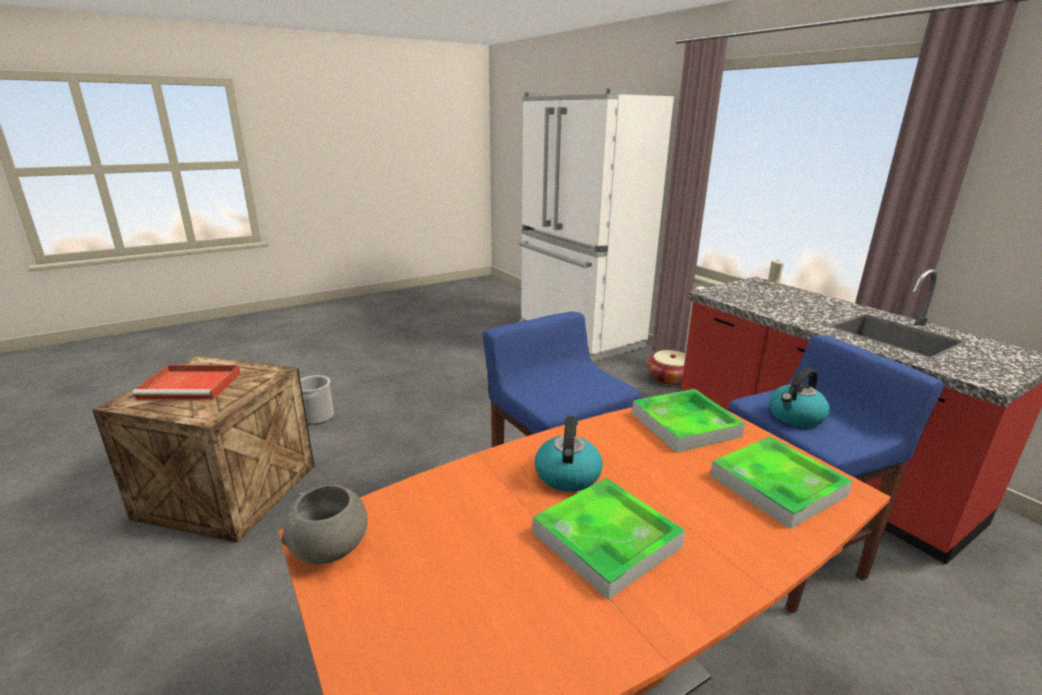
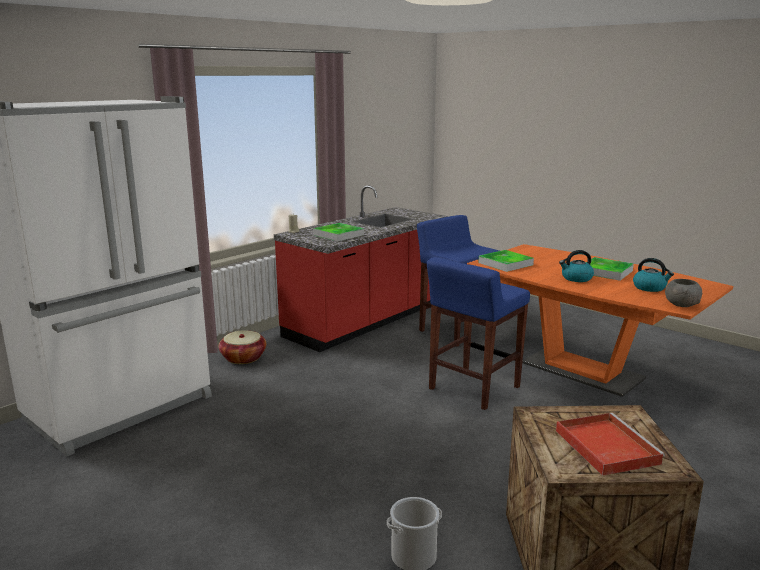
camera: 105 degrees left, 5 degrees down
tray [710,437,853,529] -> tray moved to [313,223,364,241]
kettle [769,368,830,427] -> kettle moved to [633,258,674,292]

